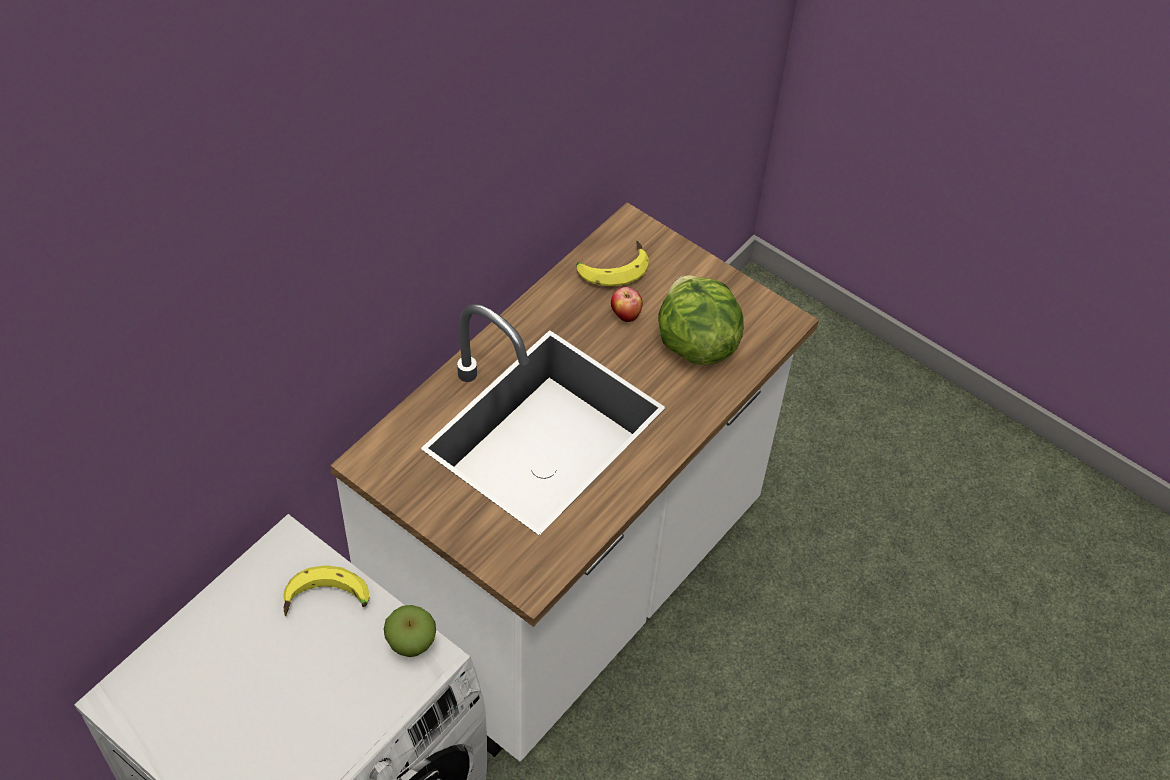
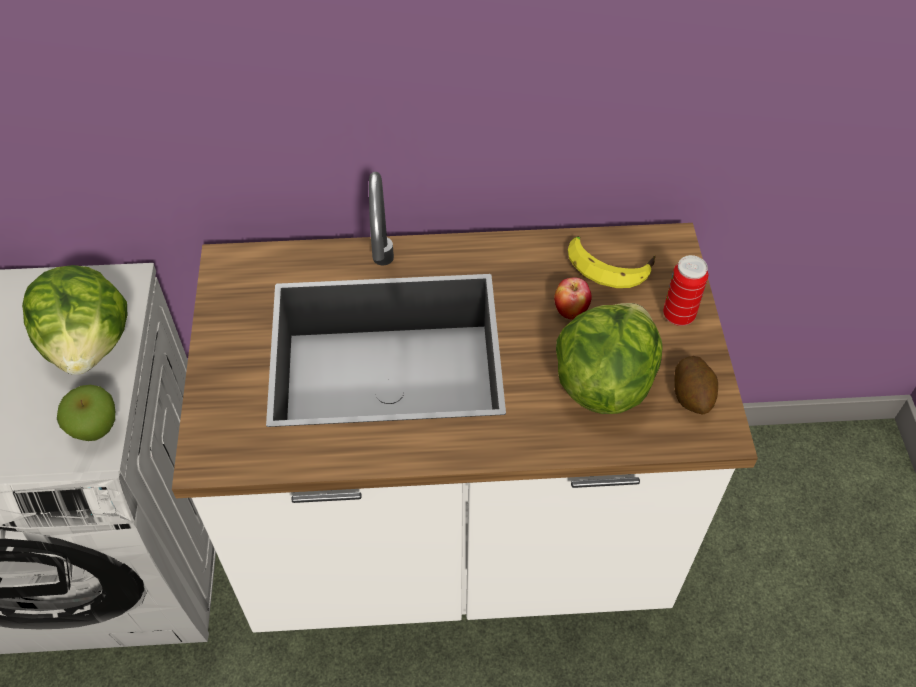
camera: 50 degrees right, 0 degrees up
banana [283,565,369,616] -> lettuce [22,265,127,375]
none -> can [663,255,708,326]
none -> potato [674,356,718,415]

